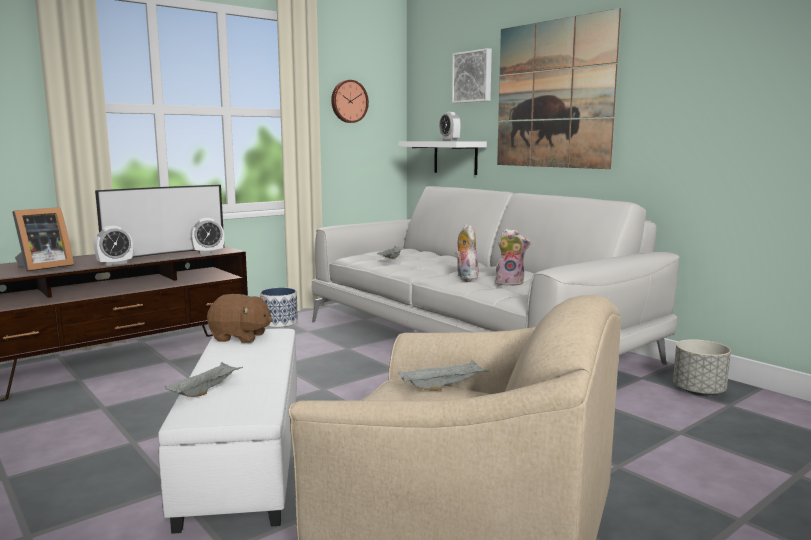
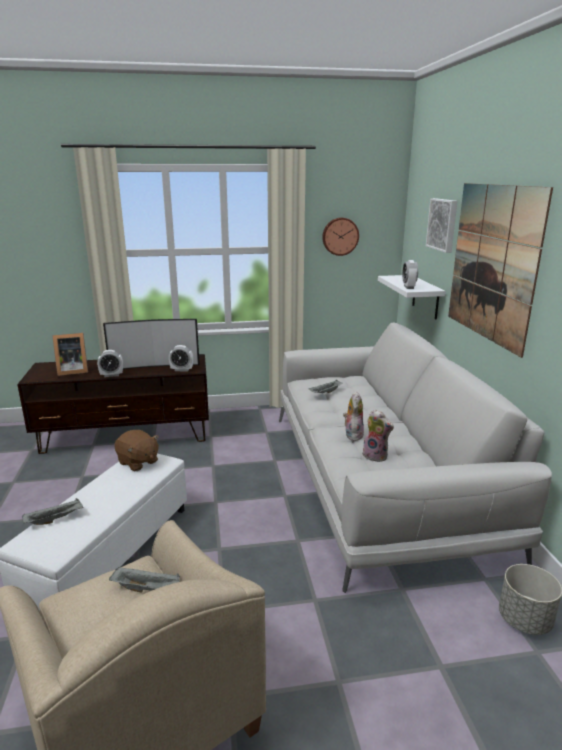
camera: 30 degrees right, 10 degrees up
planter [260,288,298,327] -> none

